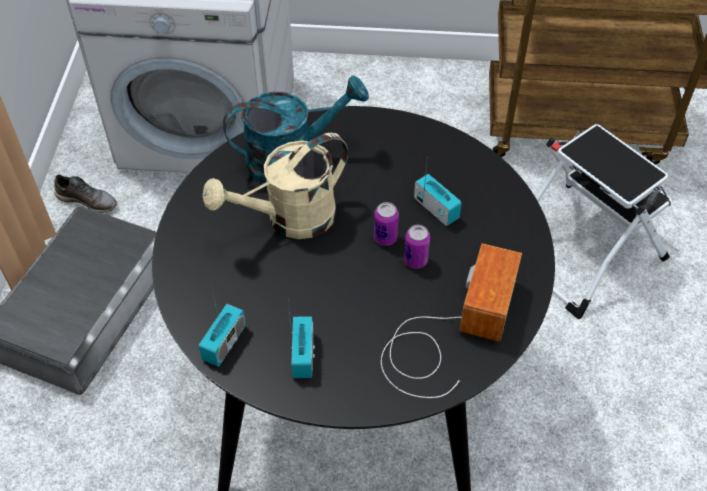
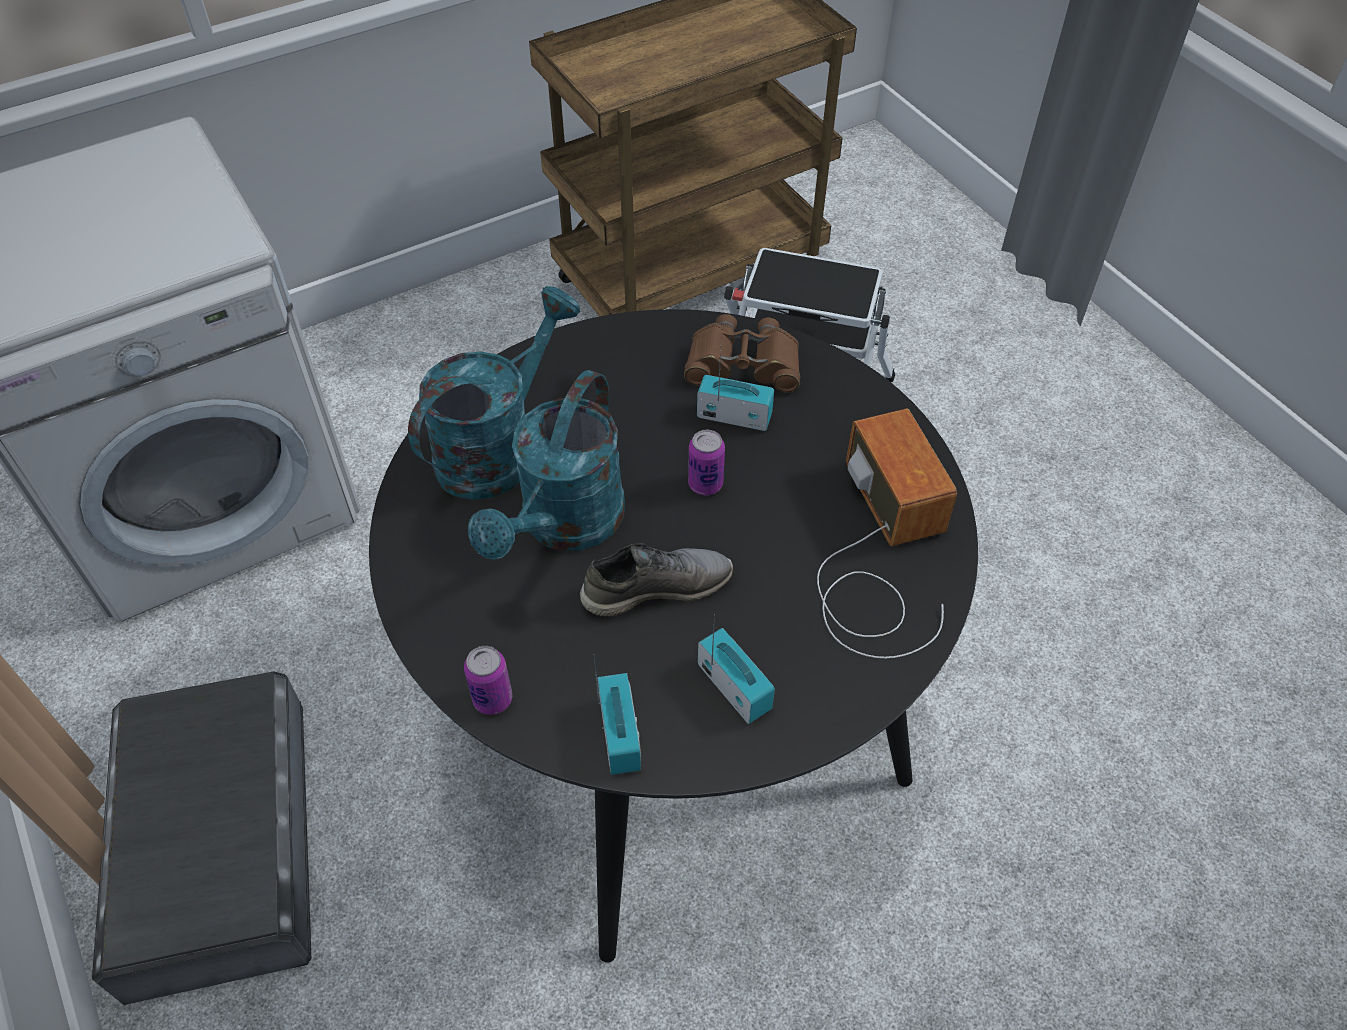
camera: 35 degrees left, 0 degrees up
grey shoe [54,175,117,213] -> grey shoe moved to [580,543,733,617]
beige watering can [203,133,348,239] -> turquoise watering can [468,370,625,559]
can [404,225,430,269] -> can moved to [464,646,512,715]
none -> brown binoculars [684,314,800,393]

